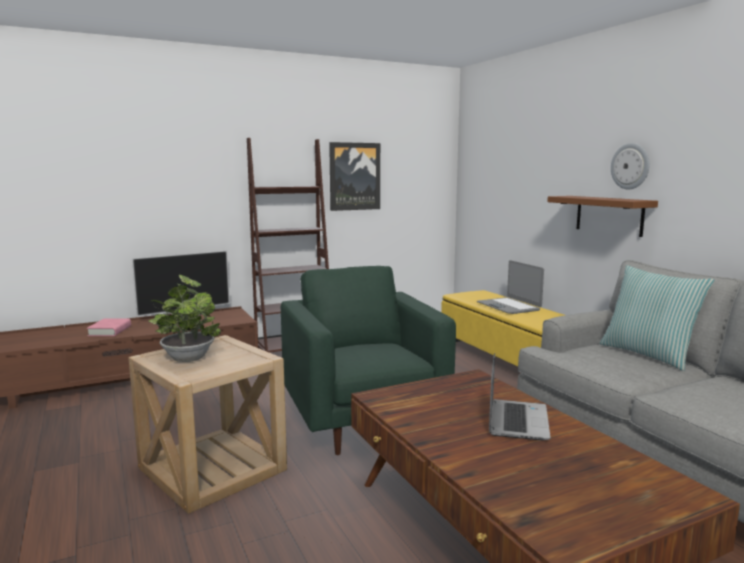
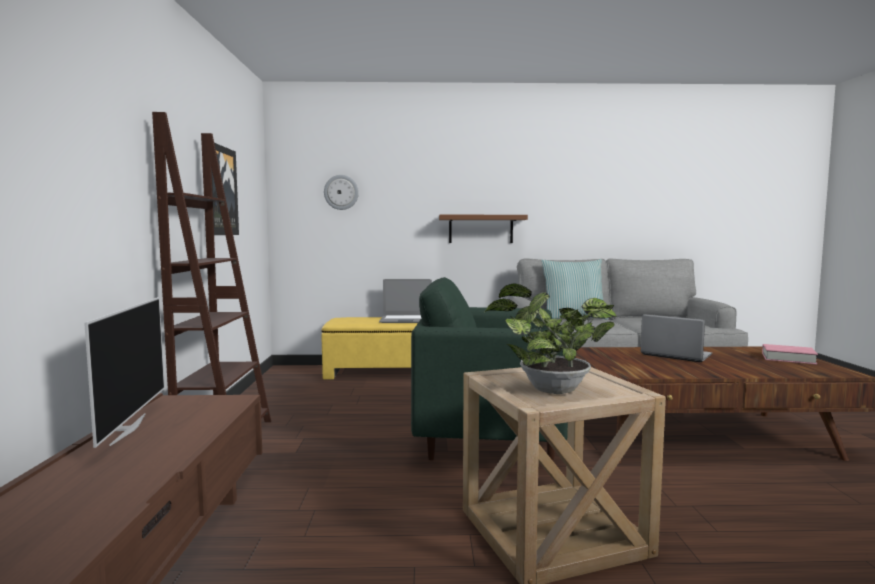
camera: 65 degrees left, 5 degrees down
pink book [87,318,131,336] -> pink book moved to [762,344,818,365]
wall clock [611,143,650,189] -> wall clock moved to [324,175,359,210]

